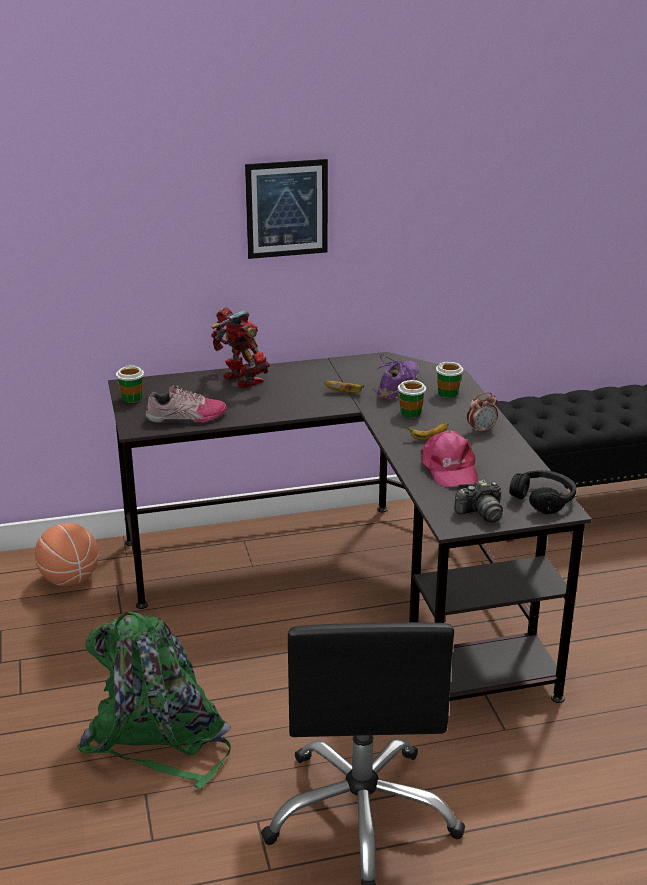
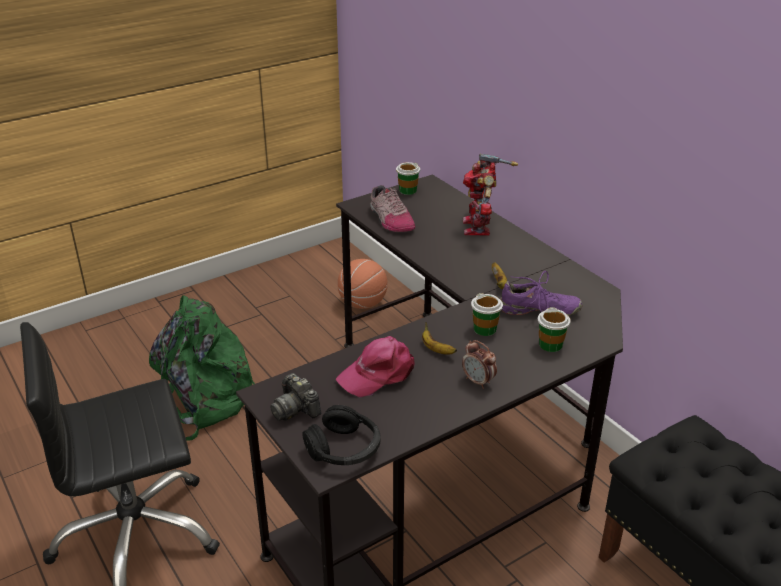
camera: 70 degrees right, 5 degrees up
toy robot [211,307,270,388] -> toy robot turned 150 degrees clockwise [463,154,518,235]
picture [245,159,328,259] -> none

